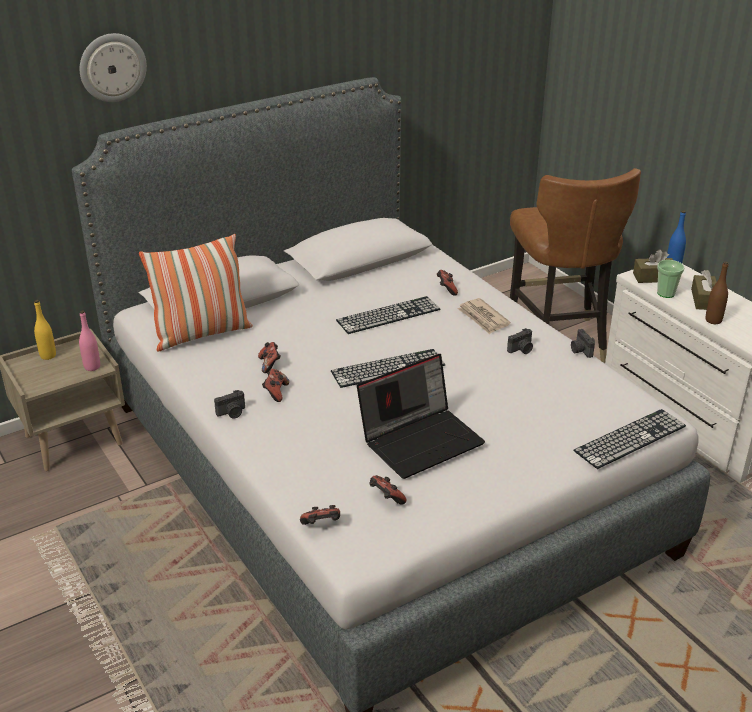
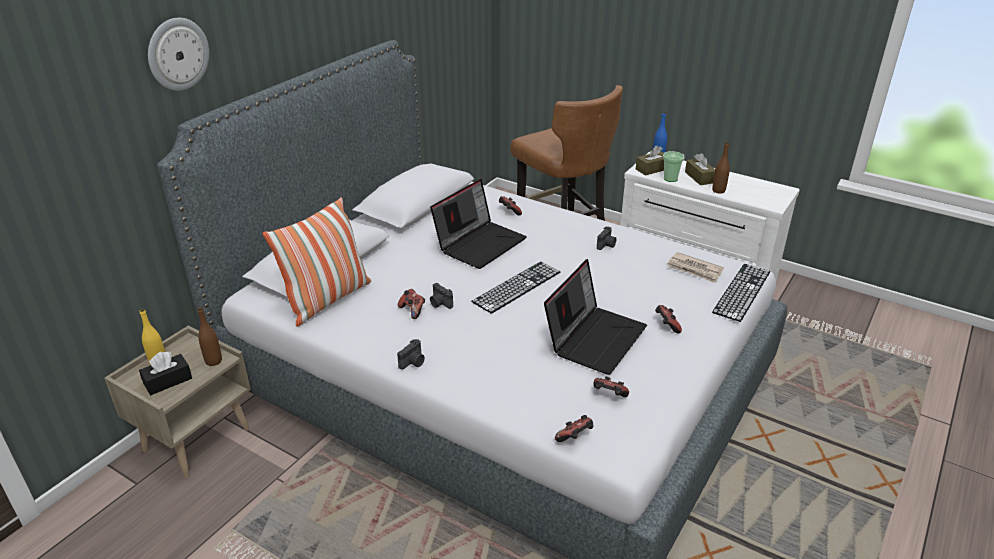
camera: 25 degrees left, 0 degrees up
pink bottle [79,310,100,371] -> brown bottle [197,307,222,366]
game controller [262,369,289,402] -> game controller moved to [655,305,682,333]
keyboard [336,296,440,334] -> laptop [430,179,527,269]
newspaper [457,298,511,334] -> newspaper moved to [667,252,724,283]
camera [571,329,595,358] -> camera moved to [430,283,453,309]
none -> black tissue box [139,352,192,395]

